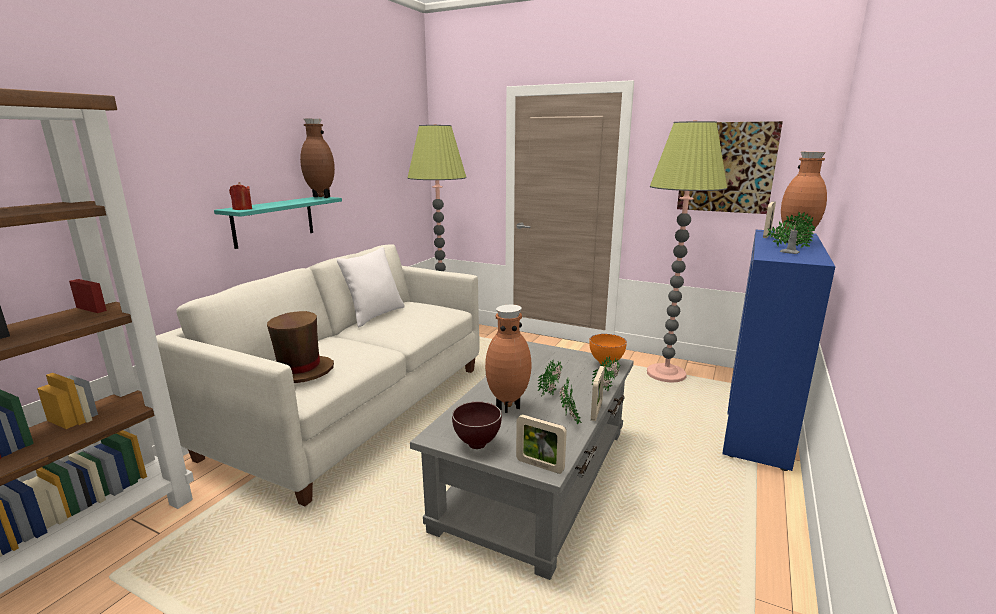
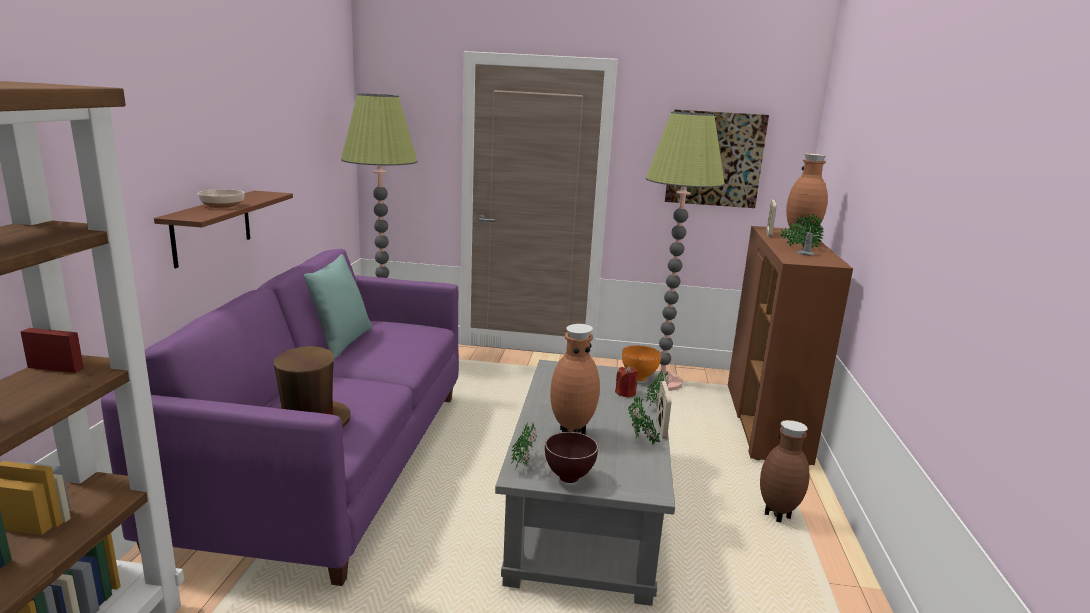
camera: 20 degrees left, 0 degrees up
white sofa [156,244,480,506] -> purple sofa [101,249,459,586]
turquoise shelf [214,196,342,249] -> brown shelf [154,191,293,268]
red candle [229,182,252,210] -> red candle moved to [615,366,638,398]
brown vase [300,119,335,198] -> brown vase moved to [760,420,809,522]
white pillow [336,247,405,327] -> turquoise pillow [304,254,372,359]
picture frame [516,415,567,474] -> none
potted plant [538,360,562,397] -> potted plant moved to [511,423,537,470]
blue cabinet [722,230,835,471] -> brown cabinet [728,226,853,465]
none -> bowl [198,189,245,208]

